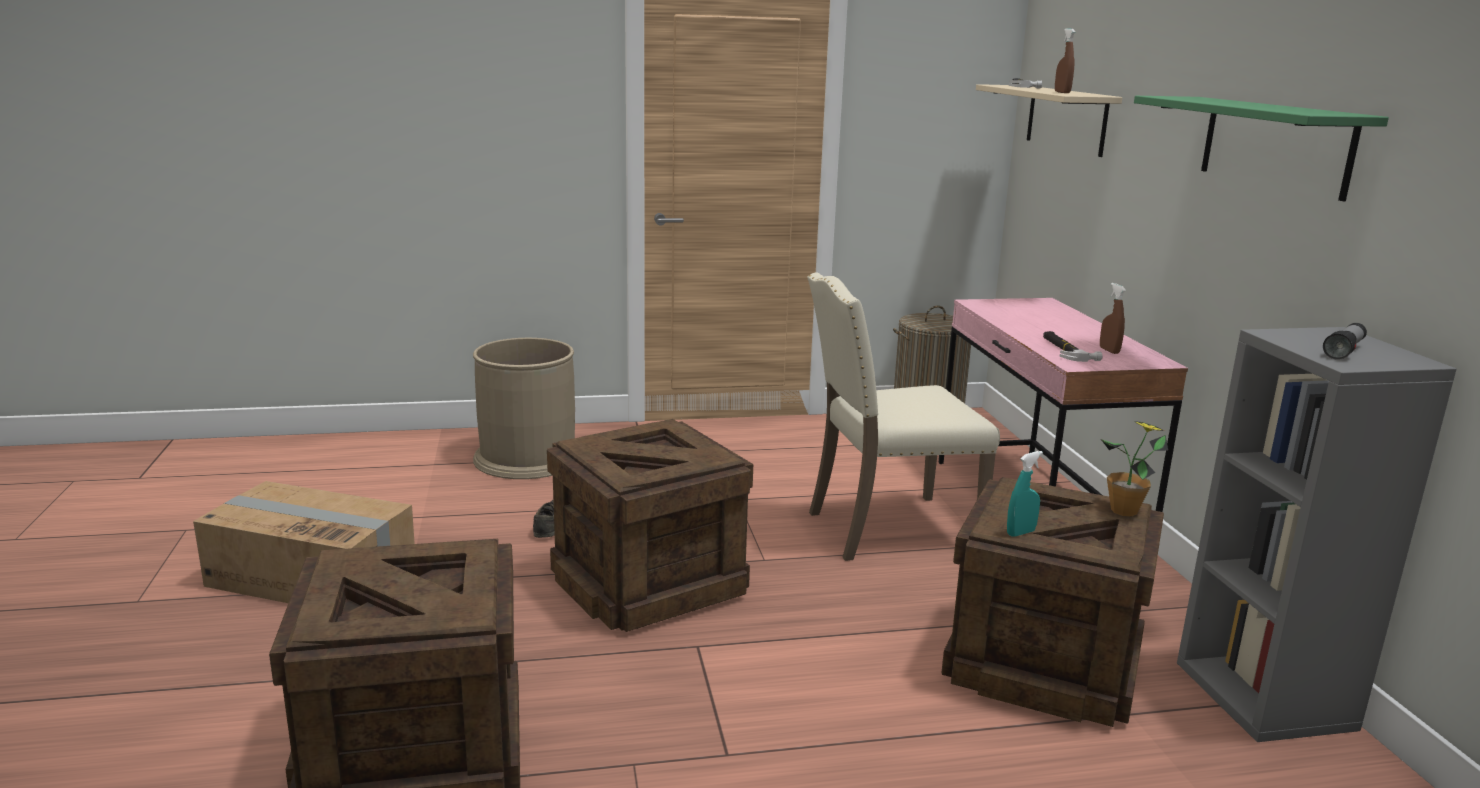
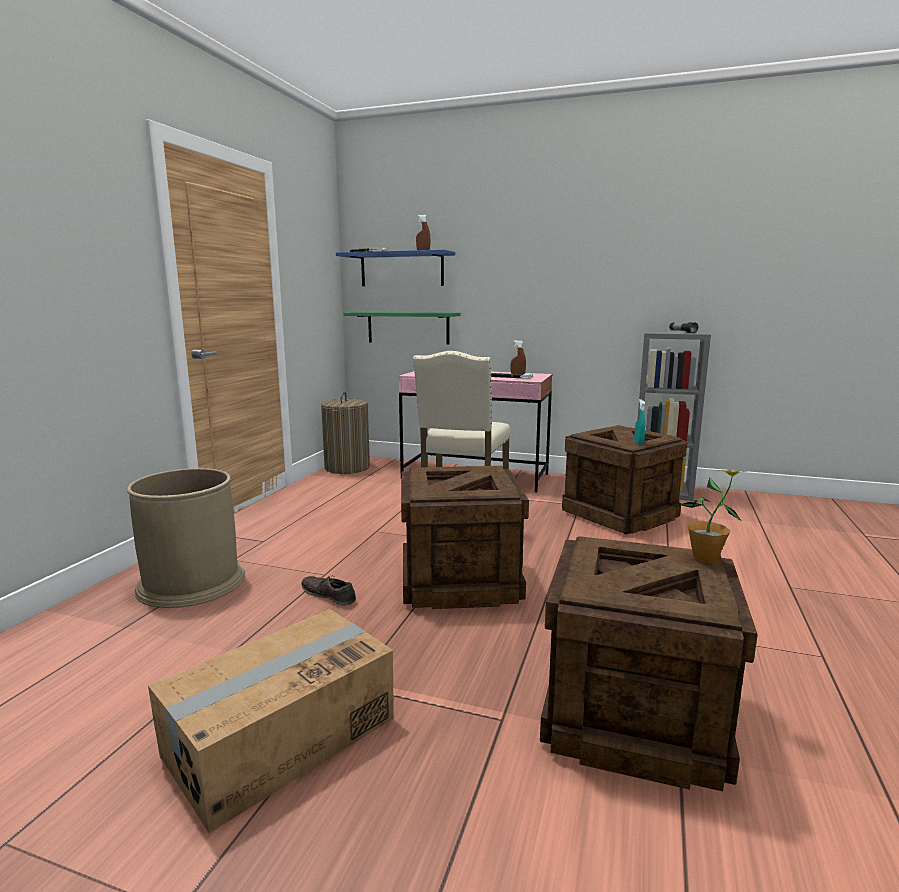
camera: 60 degrees left, 5 degrees down
beige shelf [976,84,1122,157] -> blue shelf [336,249,455,286]
potted plant [1101,421,1168,516] -> potted plant moved to [679,470,746,563]
green shelf [1134,96,1389,201] -> green shelf moved to [344,312,461,345]

